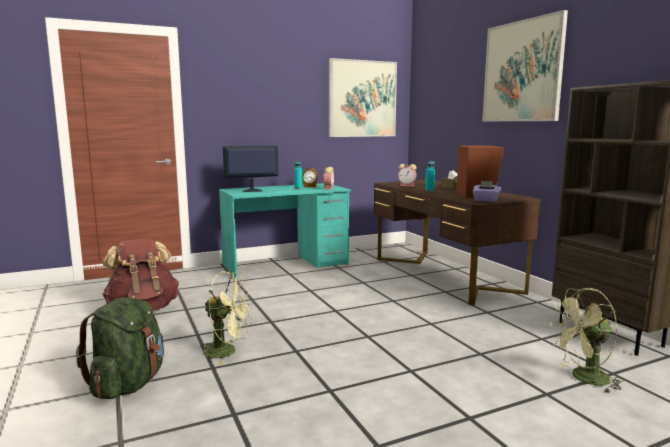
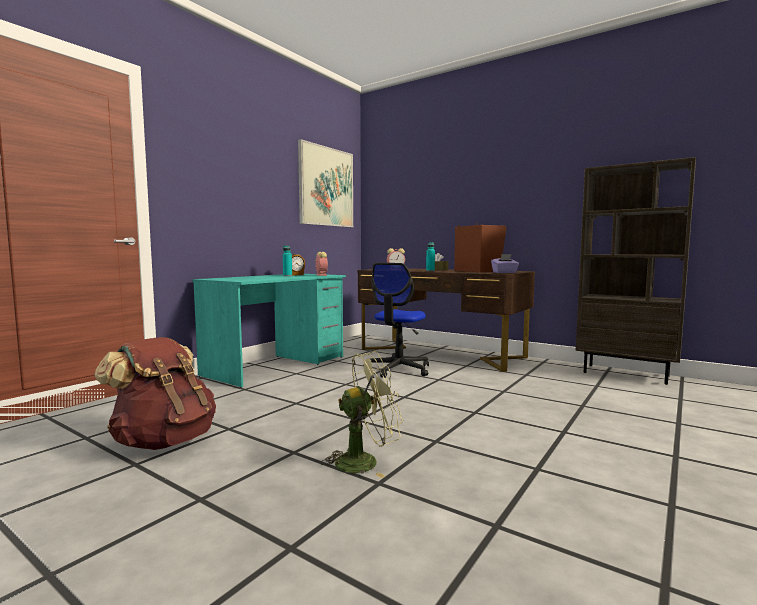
camera: 30 degrees left, 5 degrees down
green backpack [76,297,164,399] -> none
monitor [223,146,278,192] -> none
picture [483,10,568,121] -> none
green fan [550,288,624,394] -> none
none -> office chair [363,263,429,378]

